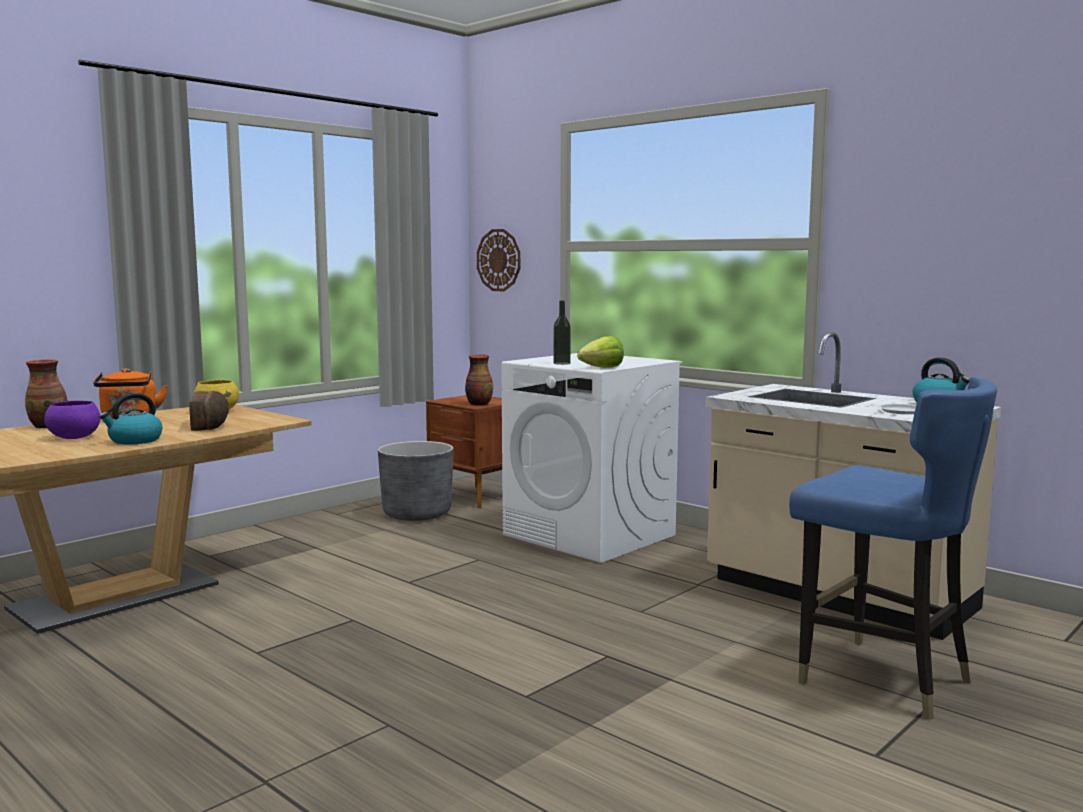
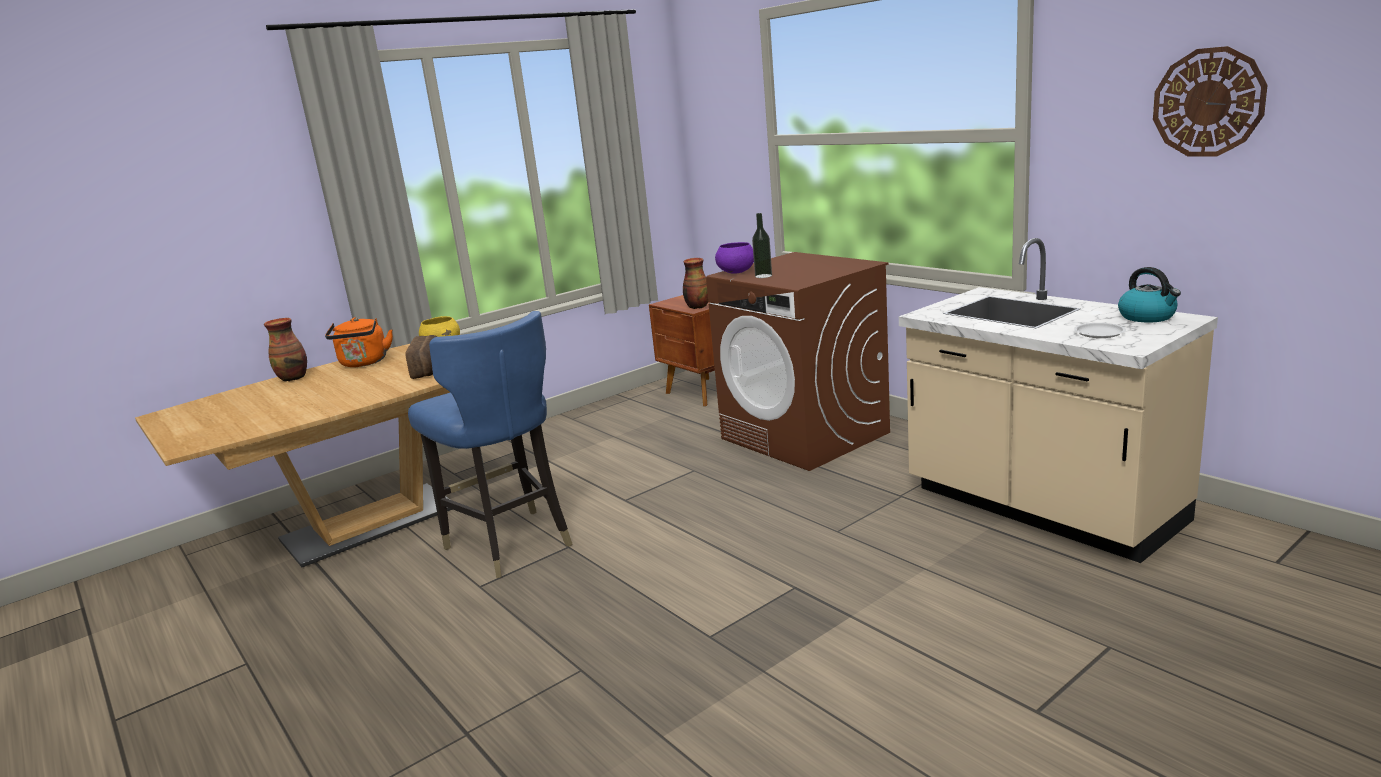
camera: 10 degrees right, 10 degrees up
purple bowl [44,401,100,439] -> purple bowl moved to [715,242,754,274]
kettle [99,393,162,445] -> none
grey planter [378,441,454,521] -> none
wall clock [477,229,520,291] -> wall clock moved to [1153,46,1268,157]
white washing machine [502,353,682,563] -> brown washing machine [706,252,890,471]
lettuce [577,336,624,368] -> none
blue chair [789,377,997,720] -> blue chair moved to [408,311,572,578]

